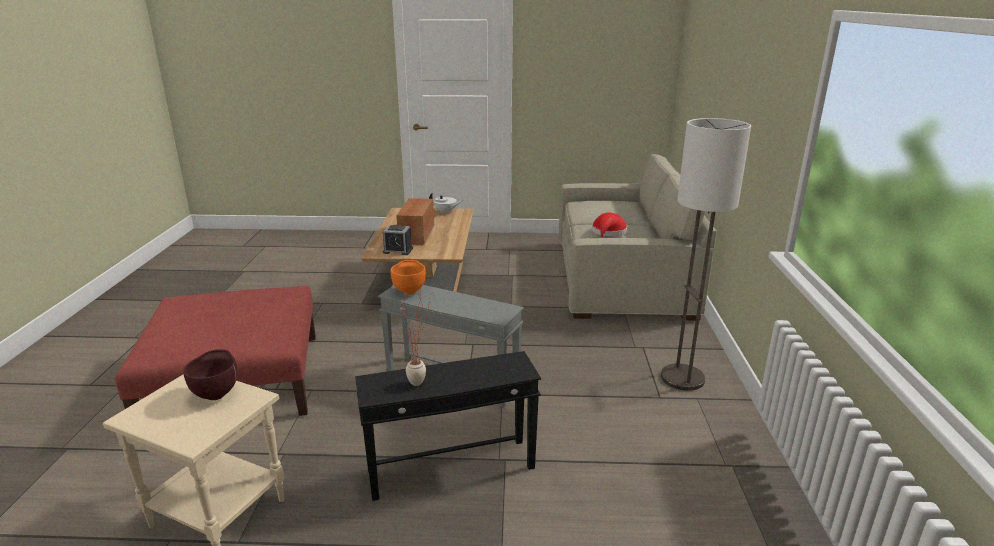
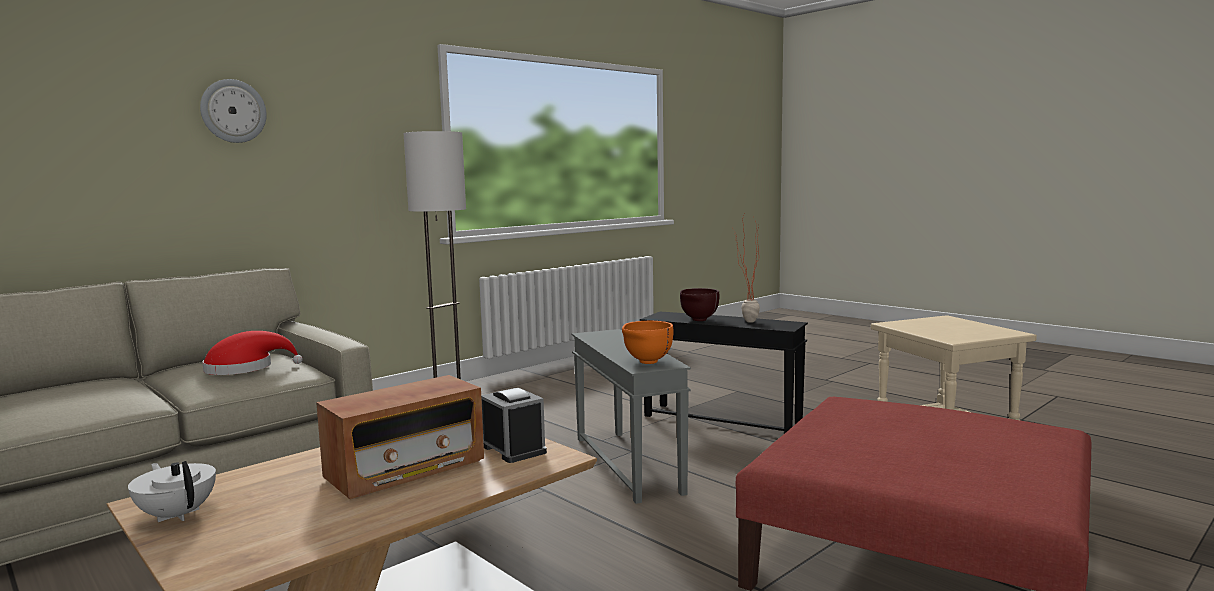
camera: 135 degrees left, 15 degrees down
brown bowl [183,350,237,400] -> brown bowl moved to [680,288,720,321]
none -> wall clock [200,79,267,143]

